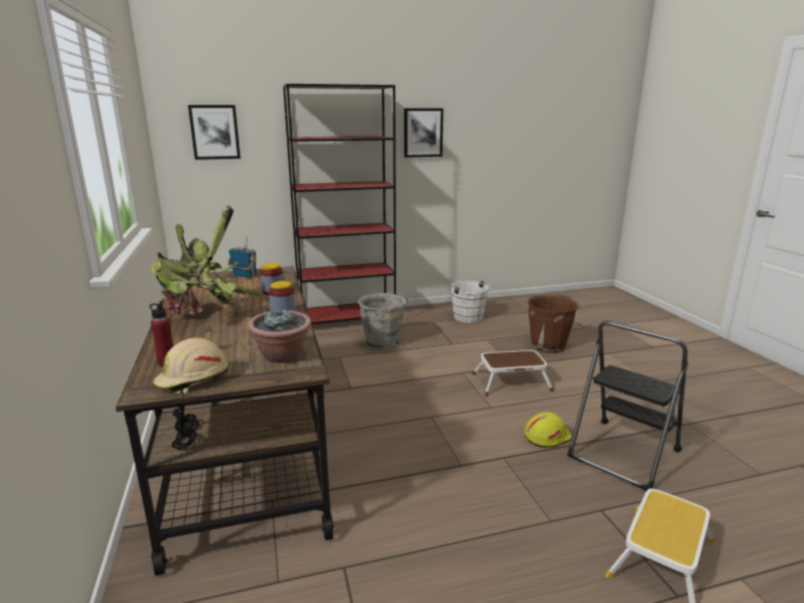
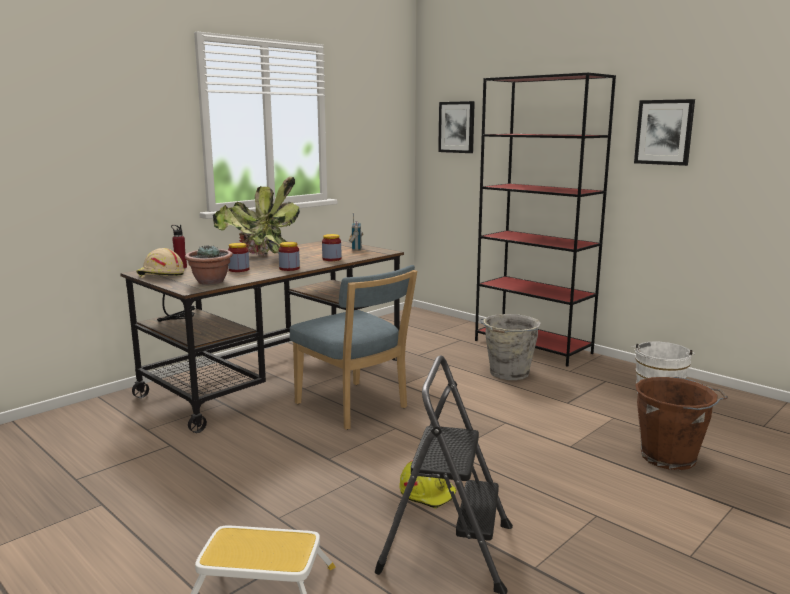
camera: 60 degrees right, 5 degrees down
brown step ladder [472,350,554,396] -> none
none -> jar [228,243,249,272]
none -> blue chair [290,265,417,430]

